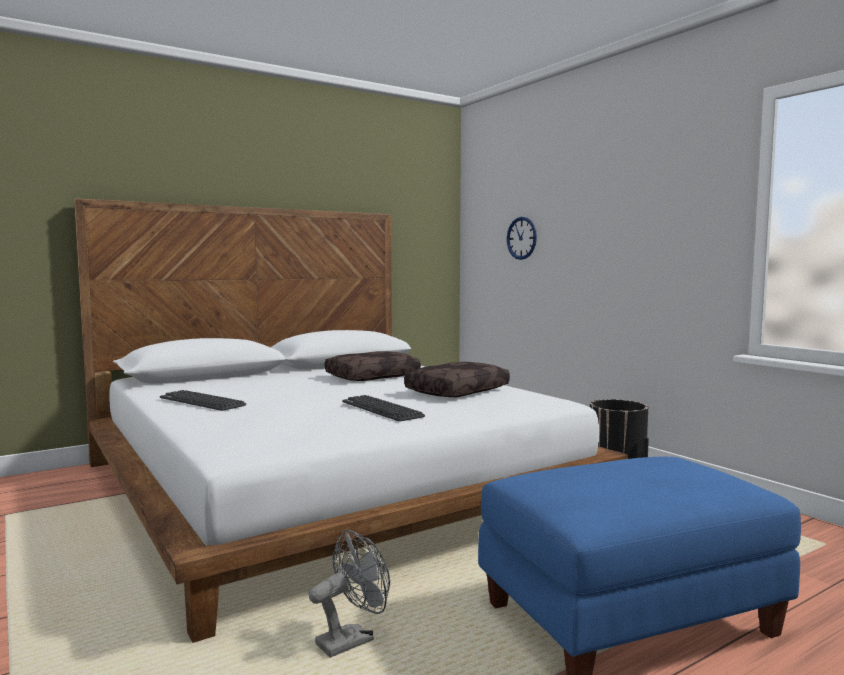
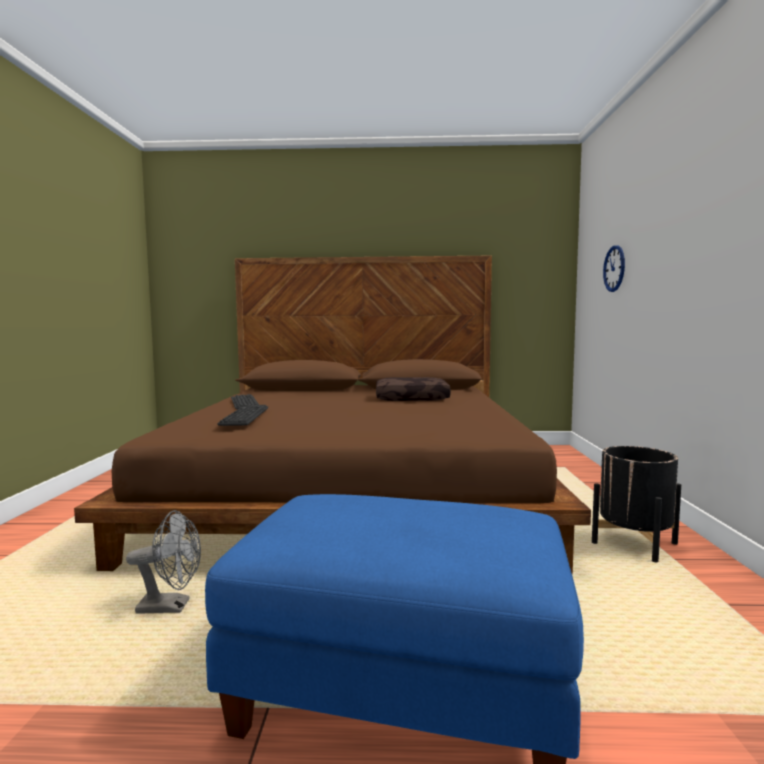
camera: 35 degrees right, 0 degrees up
white bed [74,198,628,643] -> brown bed [74,256,591,574]
keyboard [342,395,425,421] -> keyboard moved to [217,405,268,426]
brown pillow [404,362,510,397] -> none

